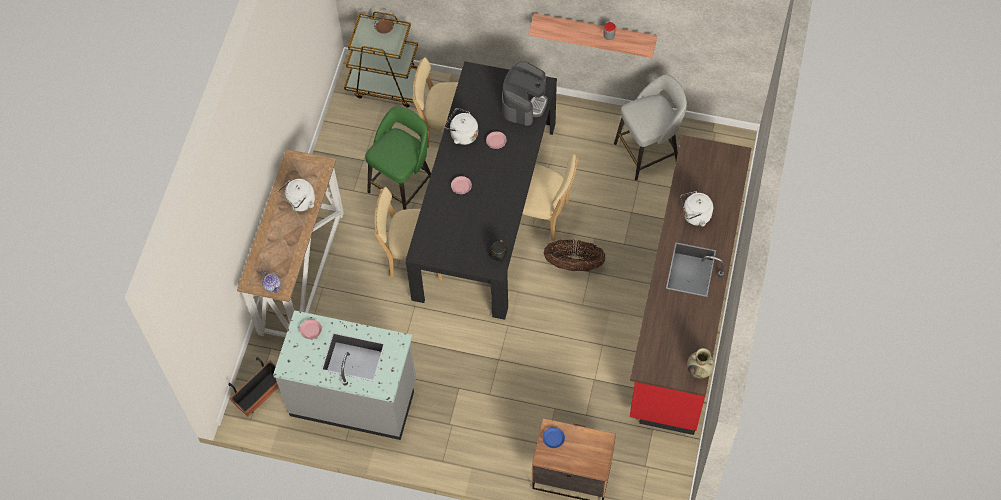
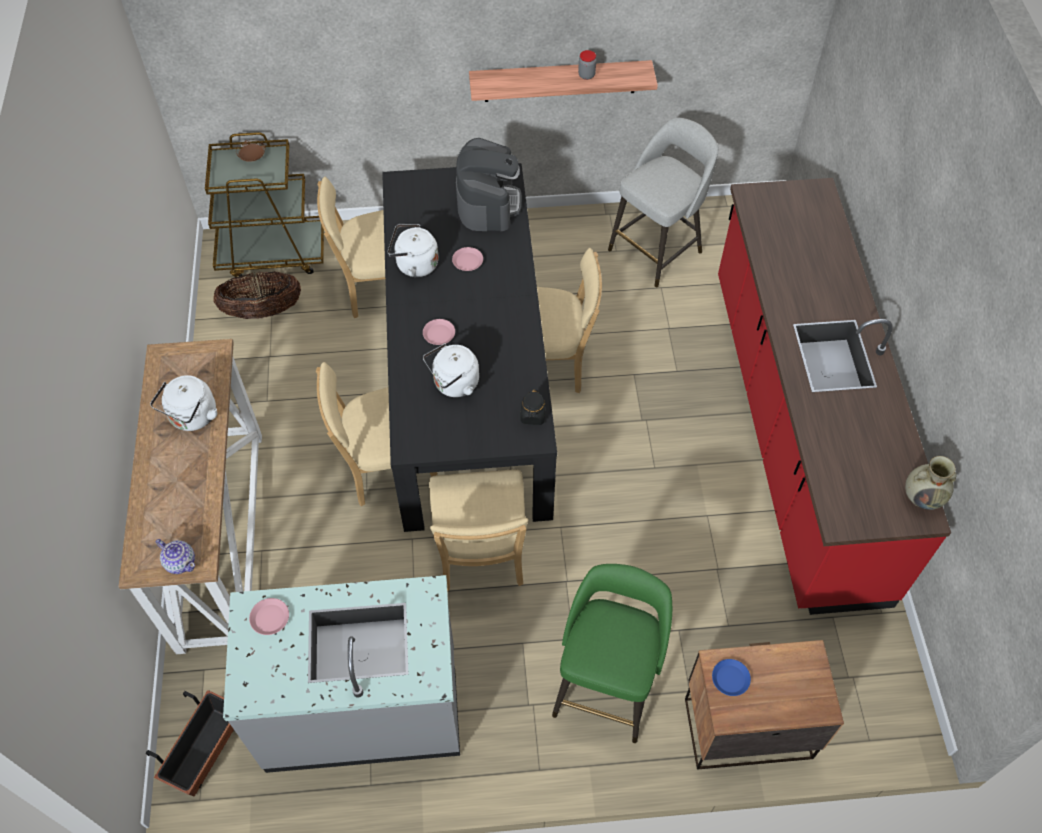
camera: 20 degrees left, 5 degrees down
green stool [365,106,431,210] -> green stool moved to [552,564,672,743]
basket [544,240,605,271] -> basket moved to [213,271,301,319]
white kettle [680,191,713,226] -> white kettle moved to [423,343,479,397]
none -> beige chair [429,470,528,592]

